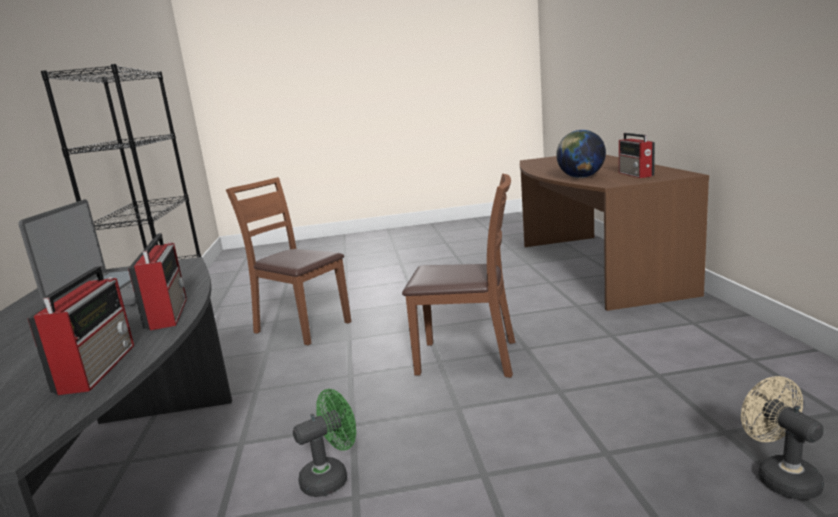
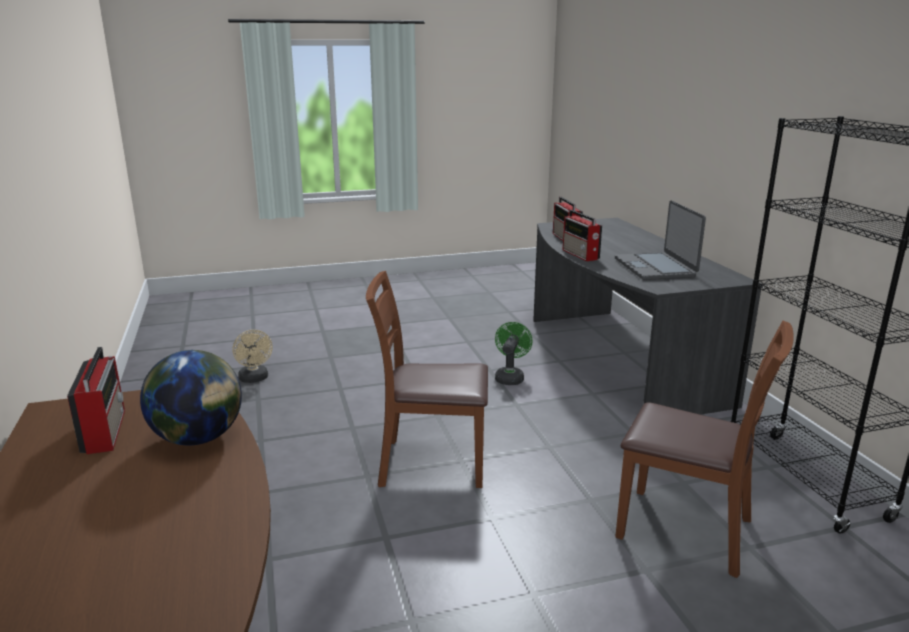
camera: 170 degrees right, 5 degrees up
green fan [293,389,356,497] -> green fan turned 150 degrees clockwise [495,322,532,385]

